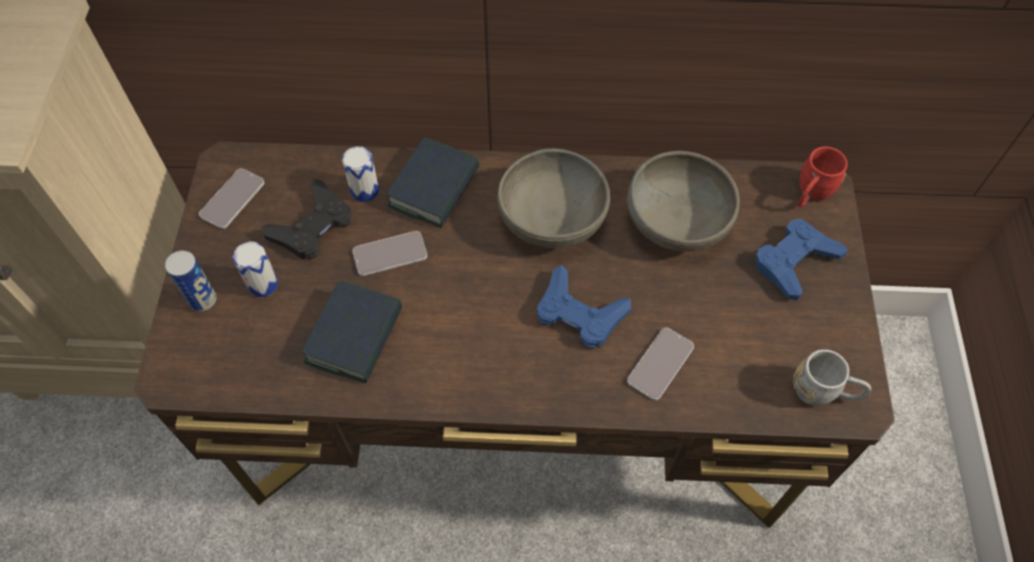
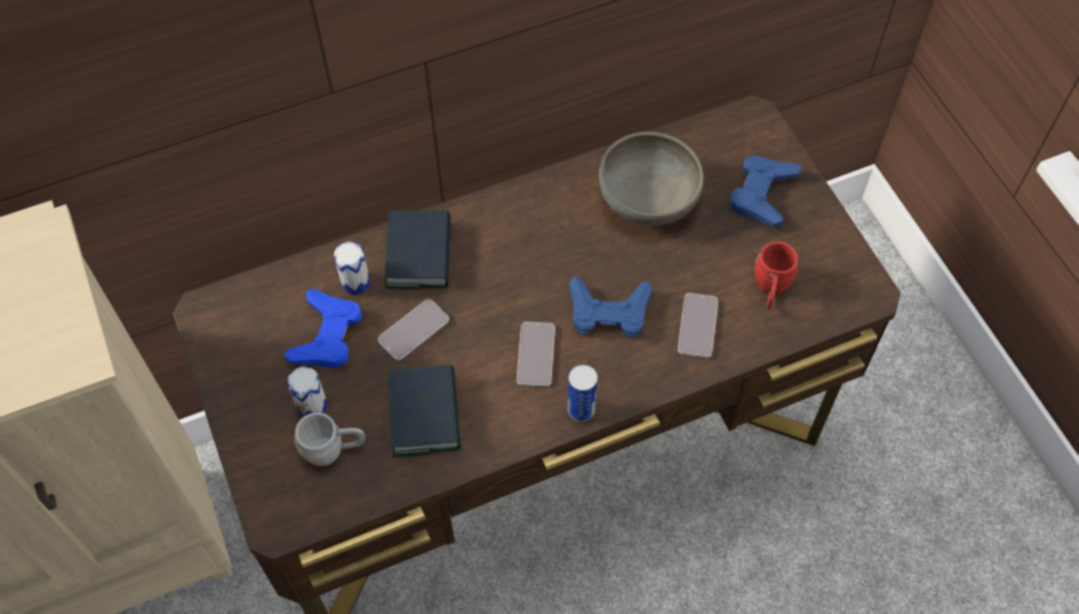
camera: 25 degrees left, 0 degrees up
can [165,250,217,312] -> can moved to [568,365,598,422]
phone [199,168,265,229] -> phone moved to [517,322,555,387]
black game controller [261,179,352,260] -> blue game controller [284,289,362,369]
grey bowl [497,148,610,248] -> none
grey mug [793,349,871,406] -> grey mug moved to [294,412,365,466]
red mug [798,146,848,208] -> red mug moved to [755,242,798,309]

